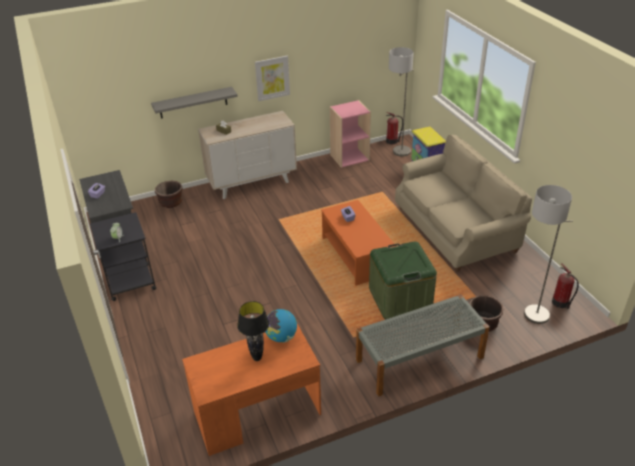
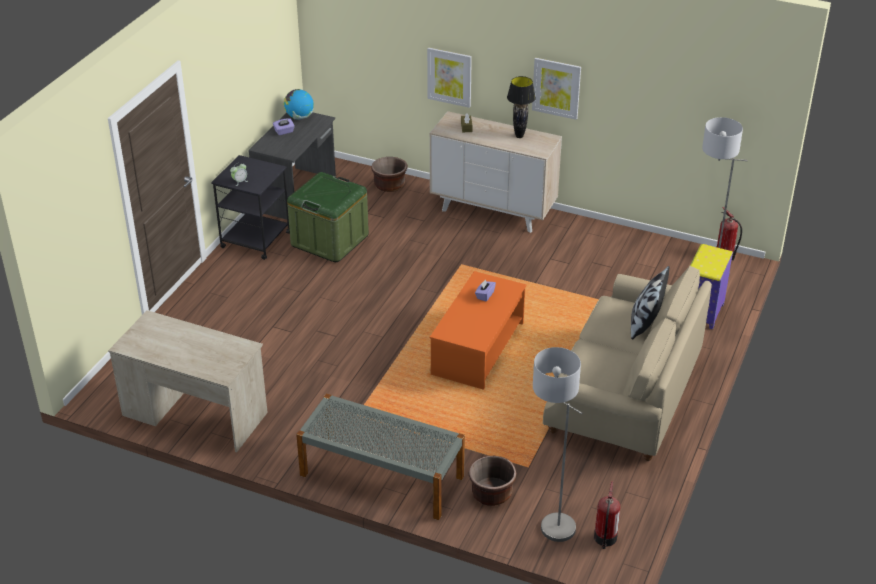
camera: 45 degrees right, 0 degrees up
grey shelf [151,87,238,118] -> picture [427,47,472,108]
orange desk [182,324,321,456] -> beige desk [108,310,268,452]
black table lamp [237,301,269,361] -> black table lamp moved to [507,76,536,138]
globe [265,309,297,343] -> globe moved to [284,89,314,119]
pink bookcase [330,100,371,168] -> none
green storage box [369,241,437,319] -> green storage box moved to [287,172,369,262]
none -> pillow [631,266,669,340]

